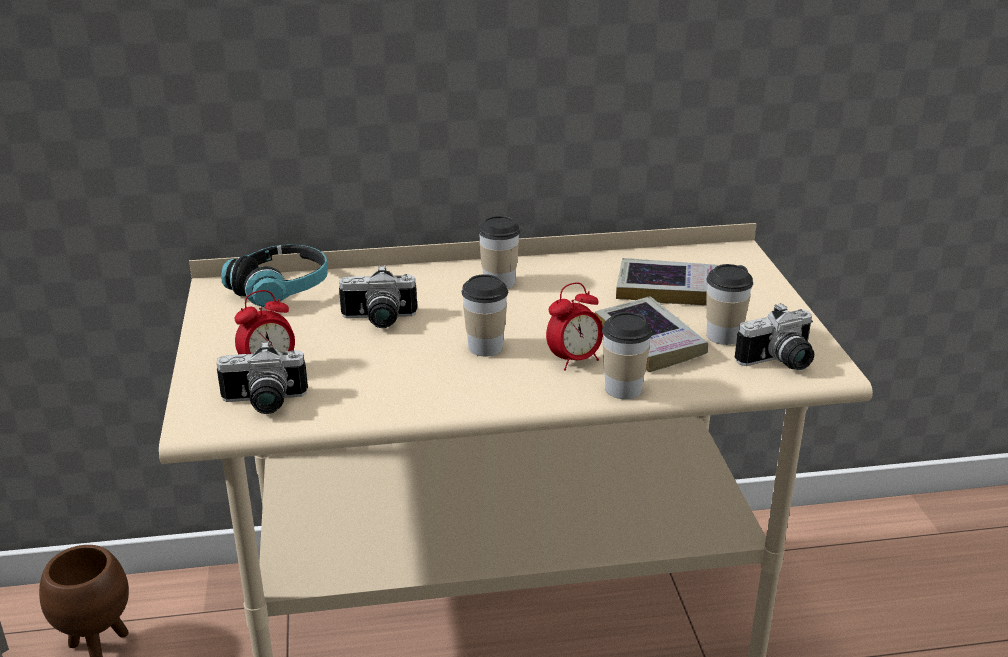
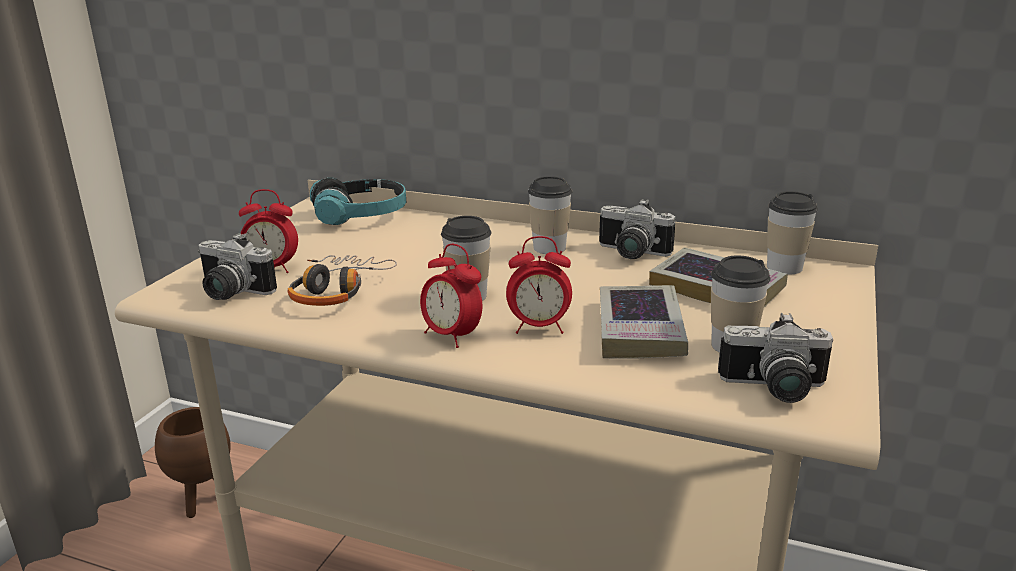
camera: 30 degrees right, 5 degrees down
camera [339,265,417,328] -> camera moved to [599,199,676,259]
cup [602,312,652,399] -> cup moved to [767,191,818,275]
none -> headphones [288,255,397,306]
none -> alarm clock [420,244,482,348]

